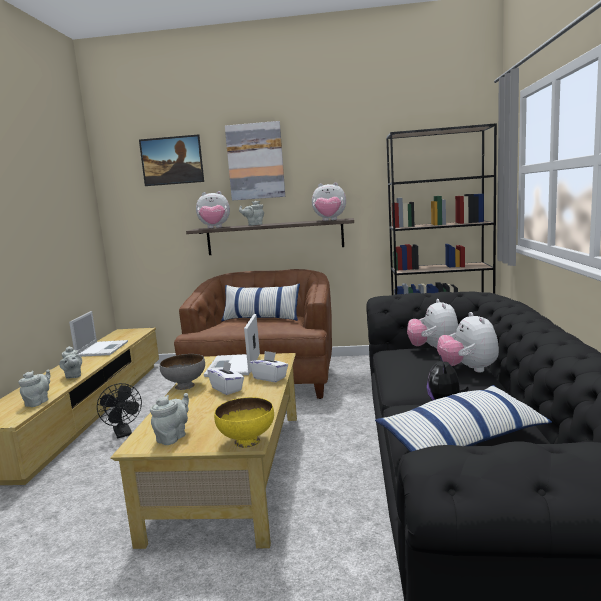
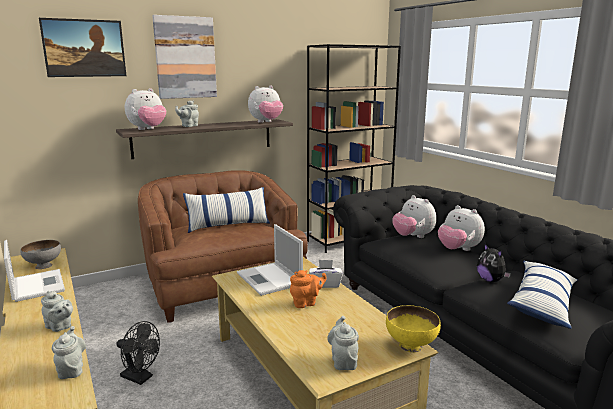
camera: 35 degrees left, 5 degrees up
grey bowl [160,354,205,390] -> grey bowl moved to [20,240,61,269]
white tissue box [207,361,244,395] -> orange teapot [290,270,327,308]

